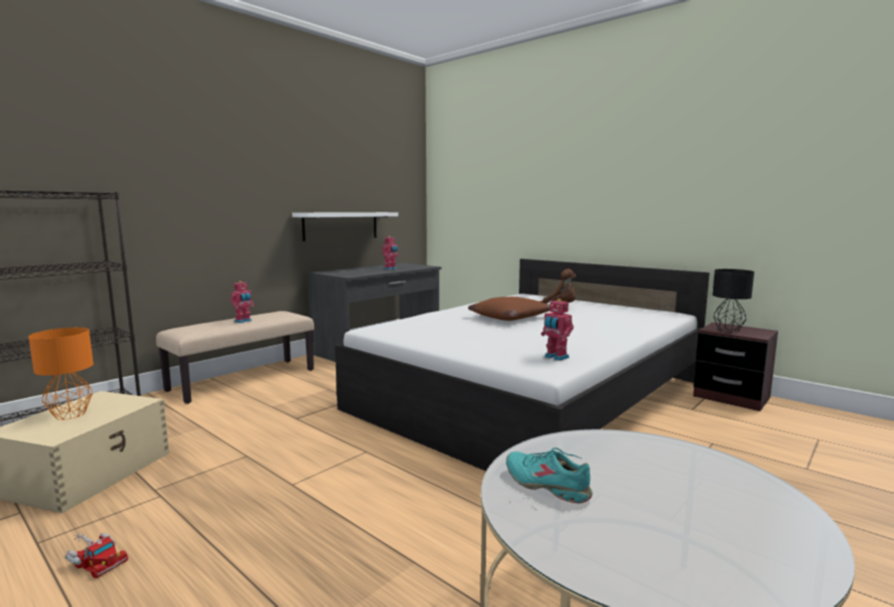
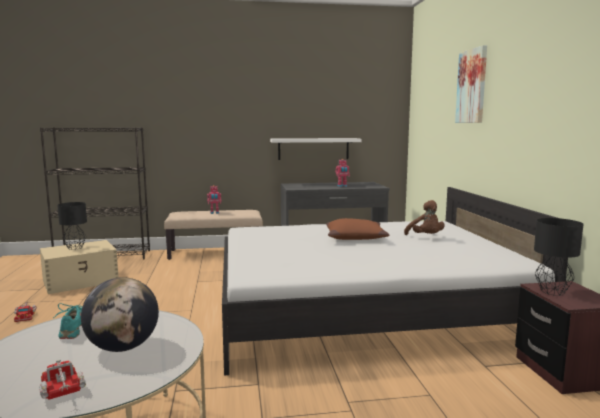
camera: 40 degrees right, 0 degrees up
orange table lamp [28,327,93,420] -> black table lamp [57,202,87,250]
toy robot [541,299,574,361] -> none
none -> toy truck [39,360,86,400]
none -> globe [81,277,159,352]
none -> picture [455,45,487,123]

